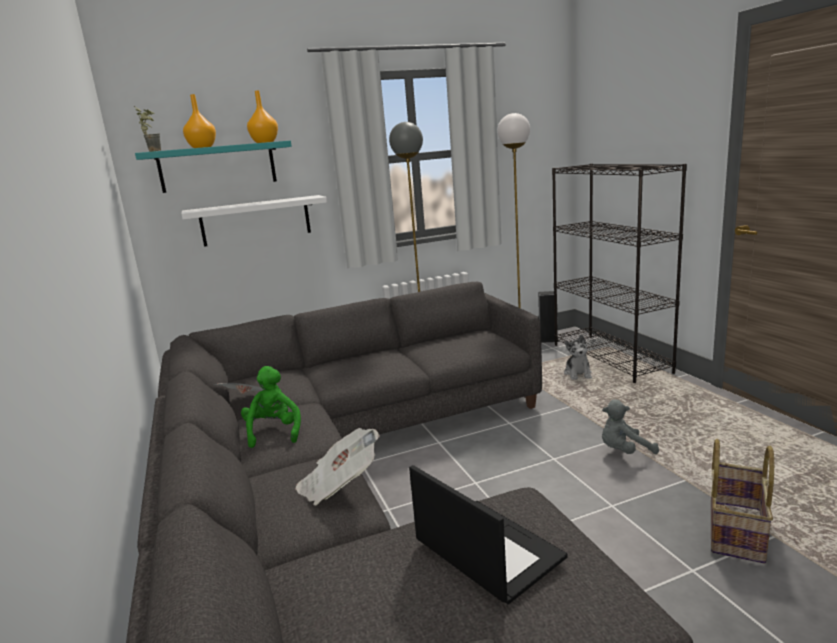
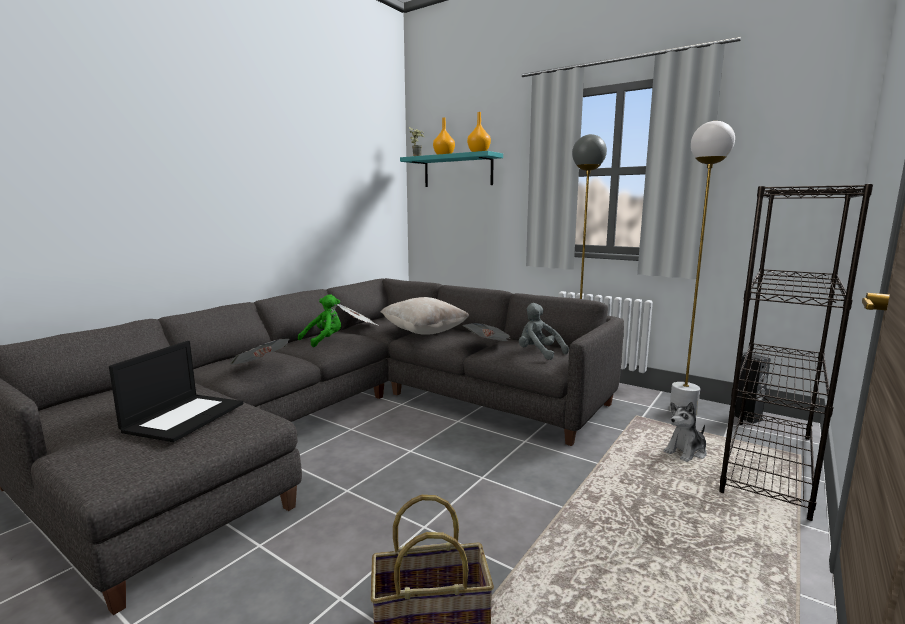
camera: 55 degrees right, 5 degrees down
white shelf [182,195,327,247] -> none
grey plush toy [602,400,659,454] -> grey plush toy moved to [519,303,569,360]
none -> beige pillow [381,297,469,335]
none -> newspaper [462,323,510,341]

